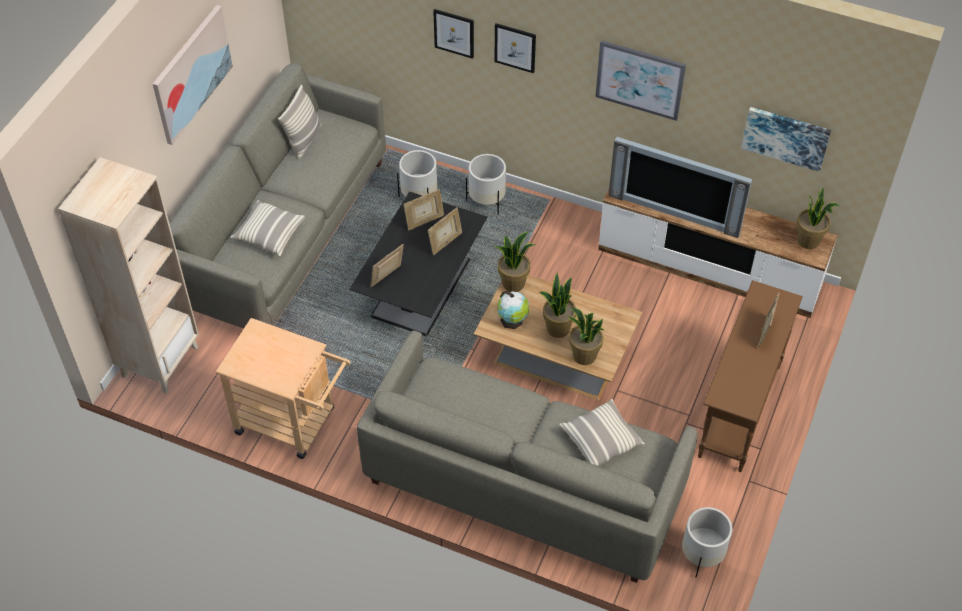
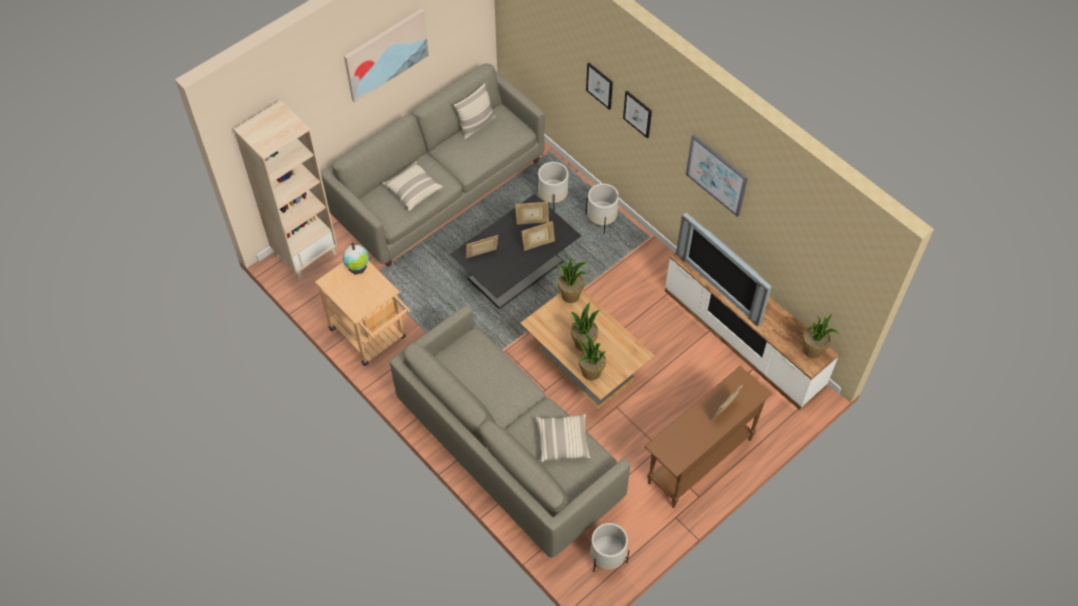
camera: 25 degrees right, 5 degrees up
globe [498,291,529,329] -> globe moved to [343,243,369,275]
picture [741,107,831,172] -> none

